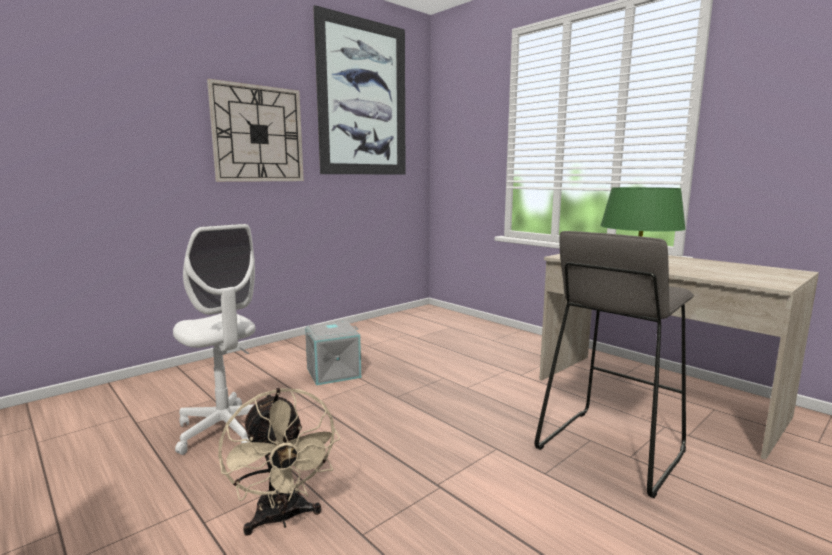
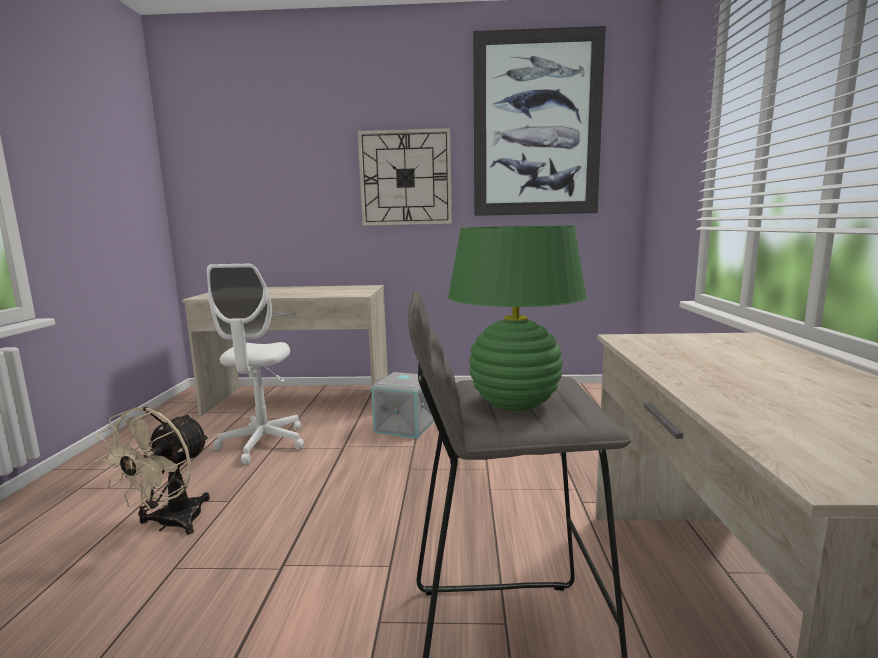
camera: 45 degrees right, 0 degrees up
none -> beige desk [182,285,388,416]

